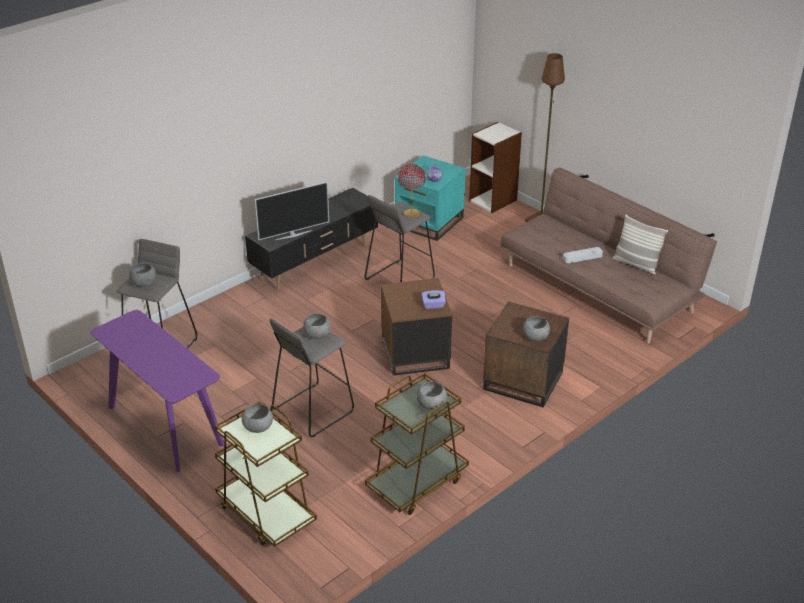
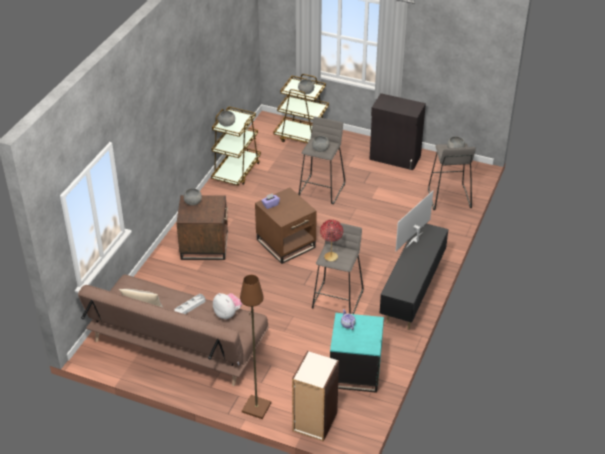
camera: 155 degrees right, 5 degrees up
purple console table [90,310,224,472] -> black cabinet [369,93,426,170]
none -> plush toy [213,293,242,319]

